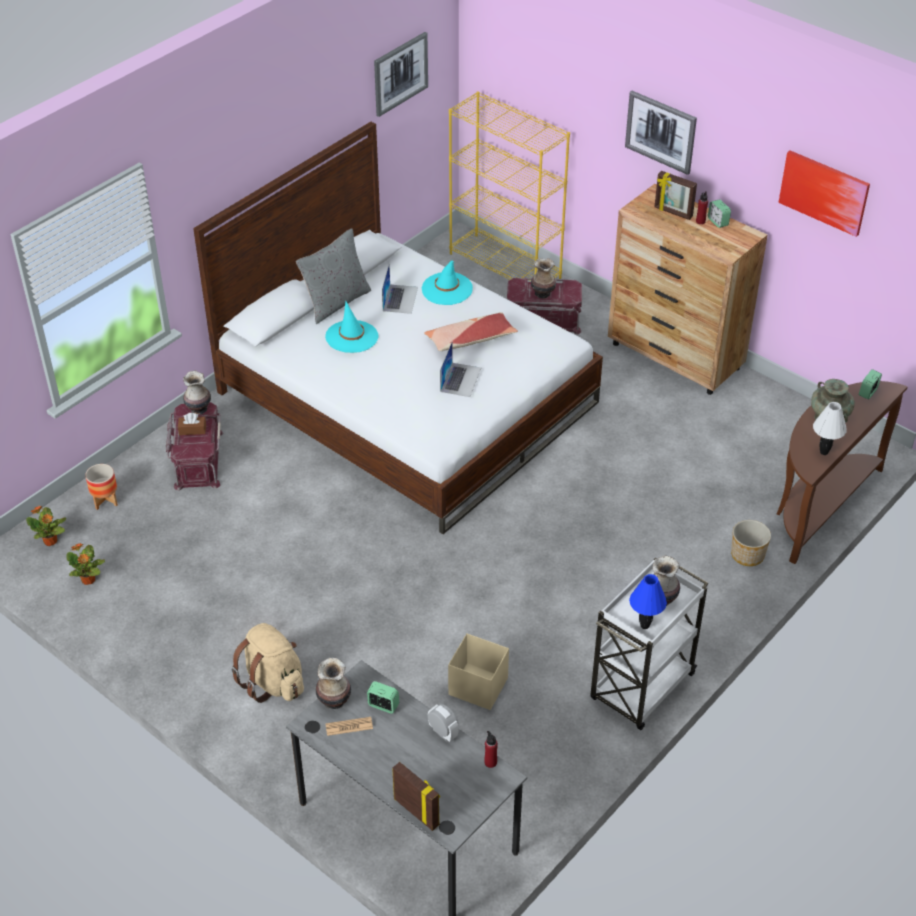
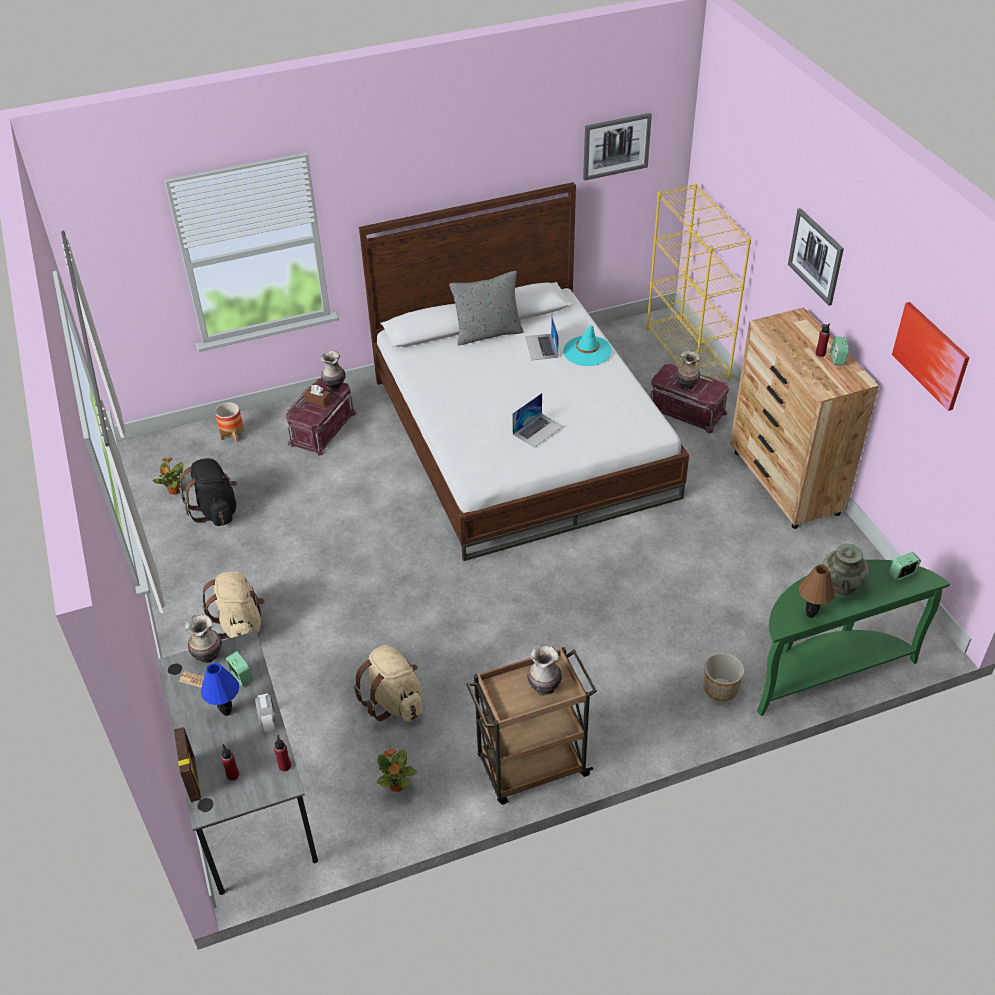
camera: 30 degrees right, 0 degrees up
potted plant [26,506,66,546] -> potted plant moved to [377,749,417,792]
turquoise hat [325,301,378,353] -> none
laptop [382,265,418,314] -> laptop turned 135 degrees clockwise [525,313,559,360]
pillow [424,312,518,351] -> none
beige storage box [448,633,509,710] -> beige backpack [354,645,422,721]
white cart [591,558,708,730] -> brown cart [466,647,597,805]
blue table lamp [629,574,667,629] -> blue table lamp moved to [201,663,239,716]
picture frame [654,171,697,220] -> none
brown console table [777,381,907,564] -> green console table [757,560,950,716]
white table lamp [813,402,847,455] -> brown table lamp [798,564,835,618]
none -> black backpack [179,458,237,526]
none -> red bottle [221,744,239,781]

